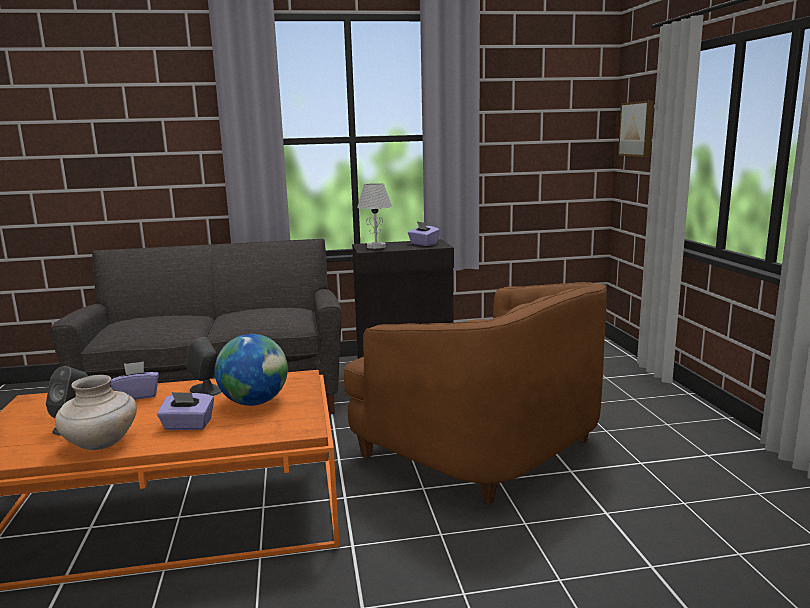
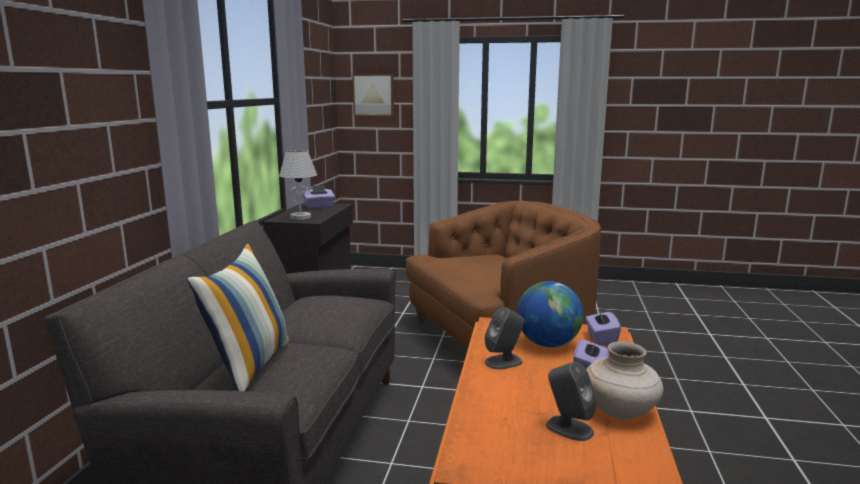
camera: 70 degrees left, 0 degrees up
purple tissue box [110,361,159,400] -> purple tissue box moved to [586,310,621,345]
none -> pillow [187,243,290,391]

